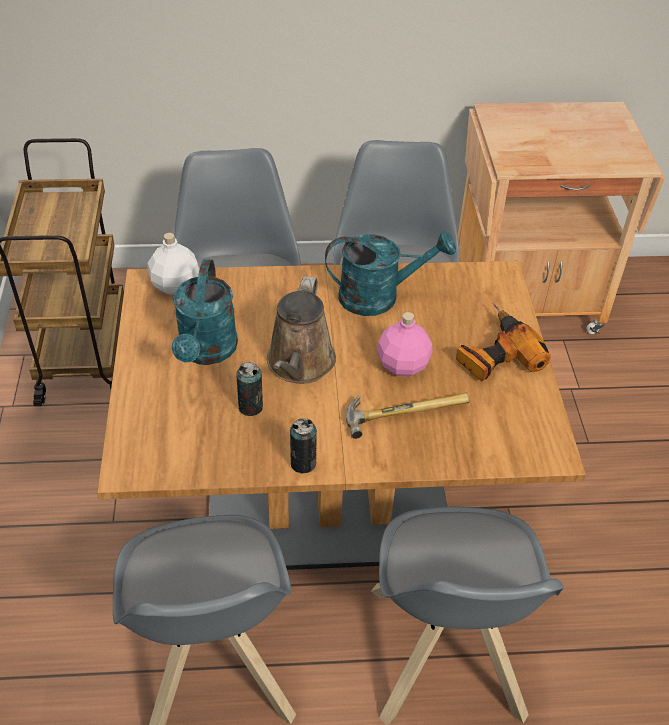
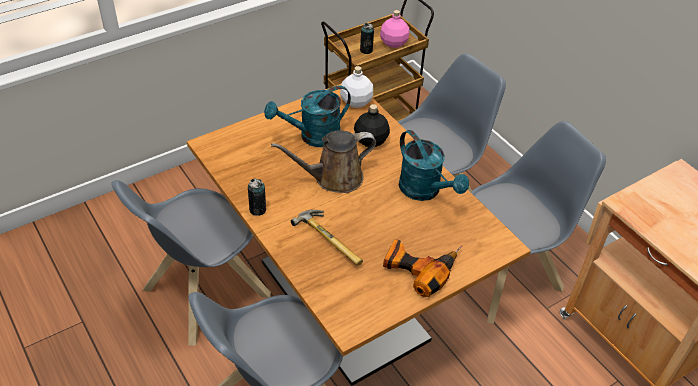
camera: 60 degrees right, 0 degrees up
can [236,362,263,416] -> can moved to [360,23,374,54]
pink bottle [377,312,432,377] -> pink bottle moved to [380,10,409,48]
none -> black bottle [354,104,390,147]

